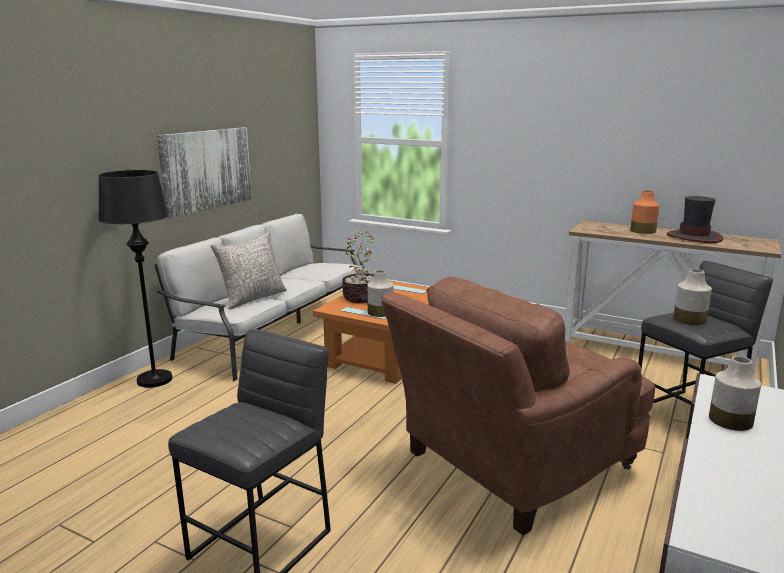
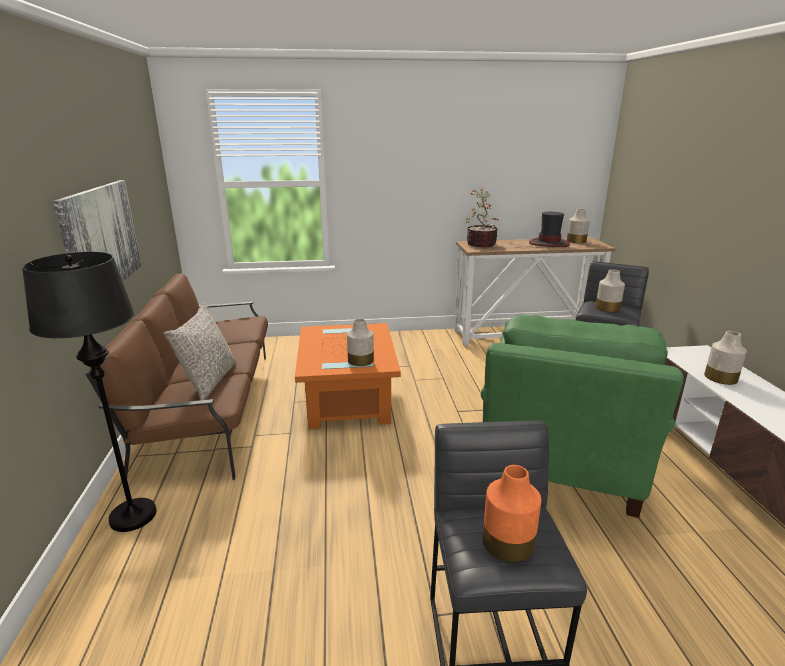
camera: 35 degrees left, 5 degrees up
white sofa [154,214,362,381] -> brown sofa [86,273,268,480]
potted plant [342,231,374,303] -> potted plant moved to [466,189,498,247]
brown armchair [381,276,655,535] -> green armchair [481,315,684,518]
orange vase [630,190,660,234] -> orange vase moved to [482,465,541,562]
none -> beige vase [567,209,590,243]

